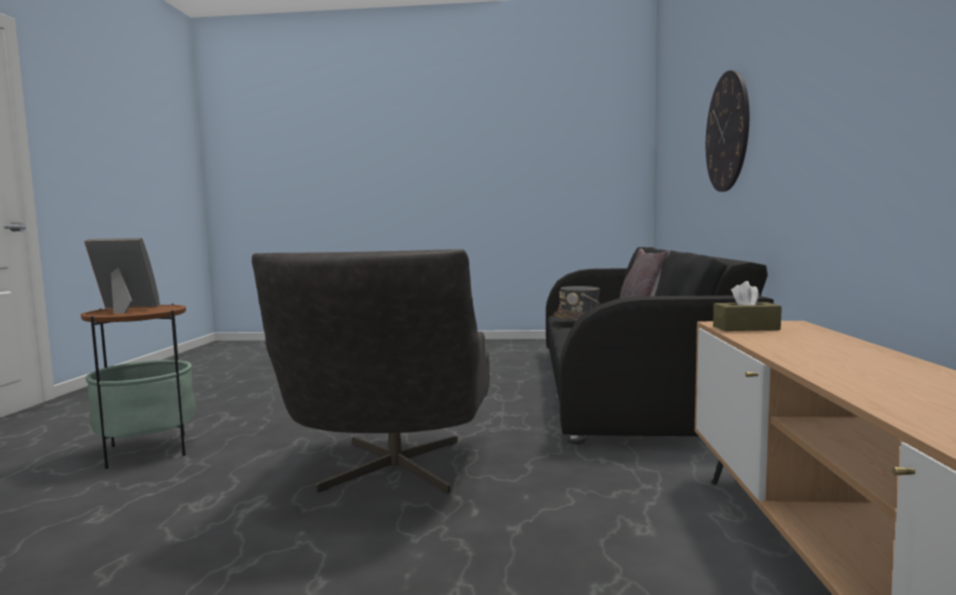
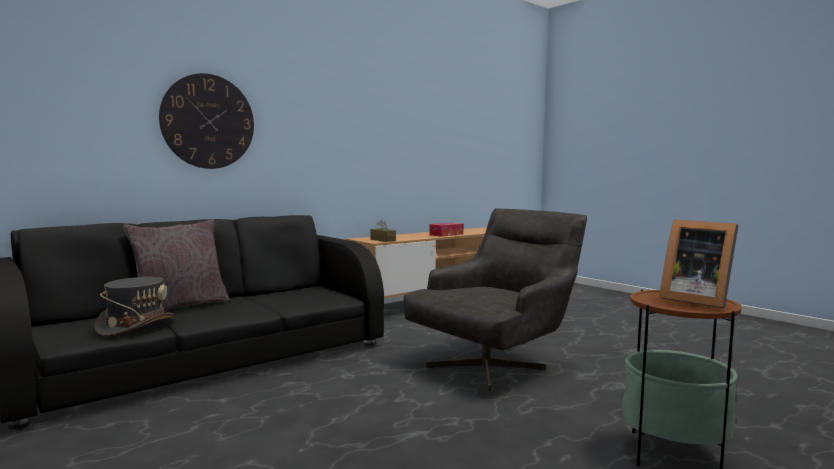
camera: 135 degrees left, 0 degrees up
none -> tissue box [429,223,464,237]

